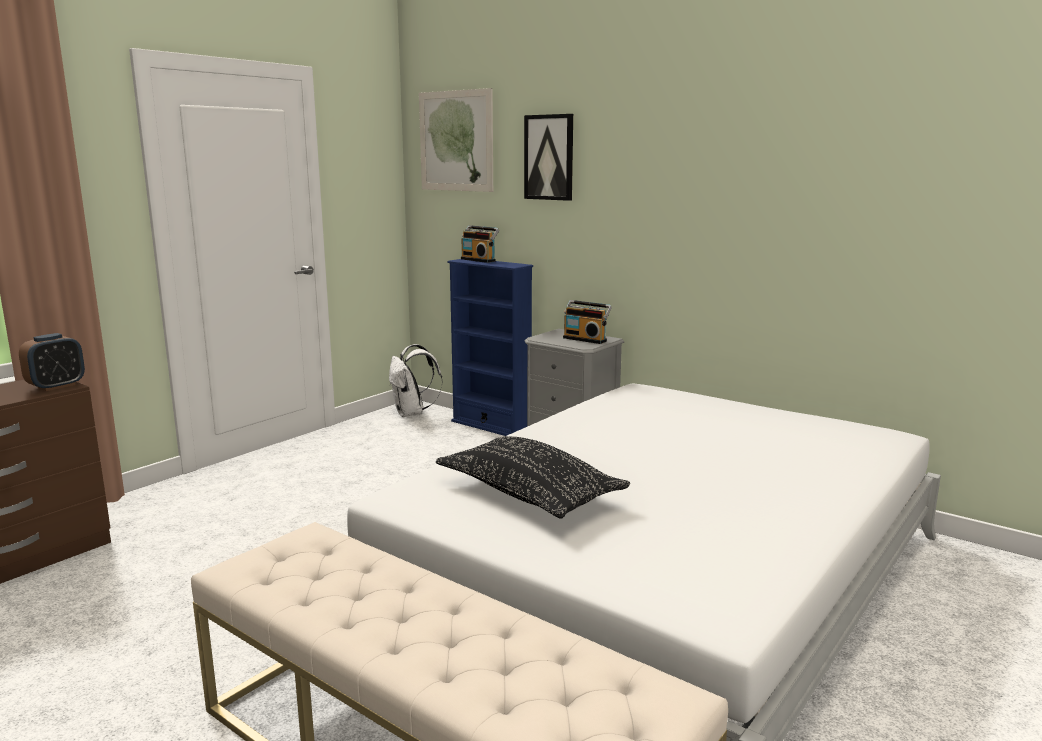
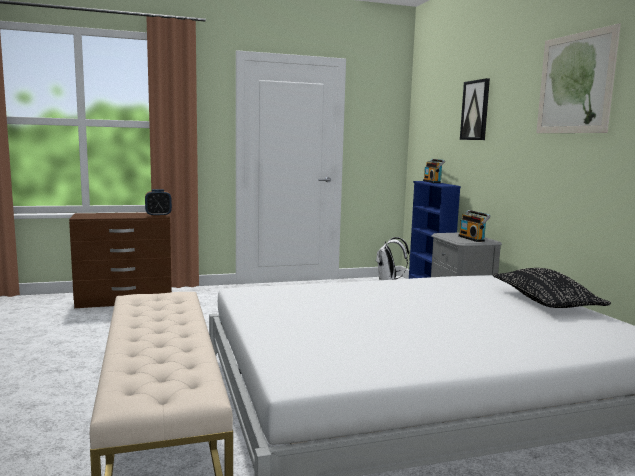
camera: 35 degrees right, 5 degrees down
picture [419,88,493,192] -> picture moved to [536,23,621,133]
black pillow [436,436,630,519] -> black pillow moved to [493,268,611,308]

